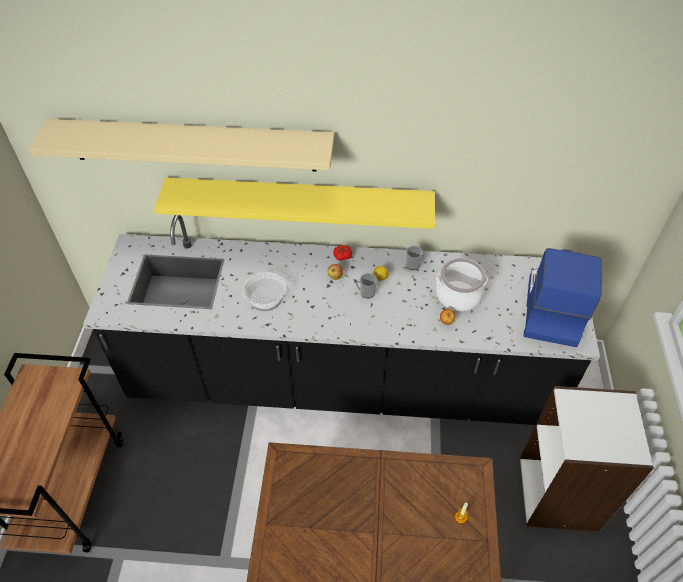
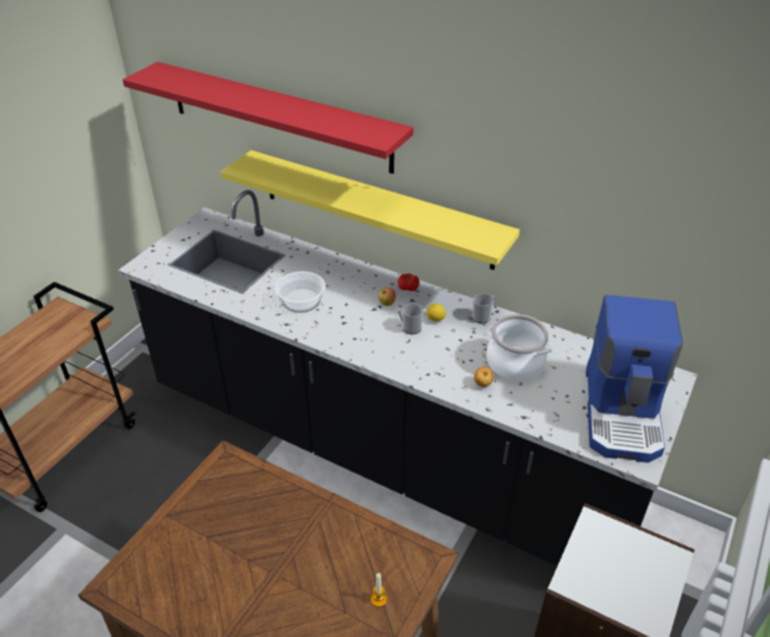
camera: 25 degrees right, 10 degrees down
beige shelf [29,119,334,172] -> red shelf [123,62,413,174]
coffee machine [524,248,602,347] -> coffee machine turned 150 degrees clockwise [586,295,683,463]

